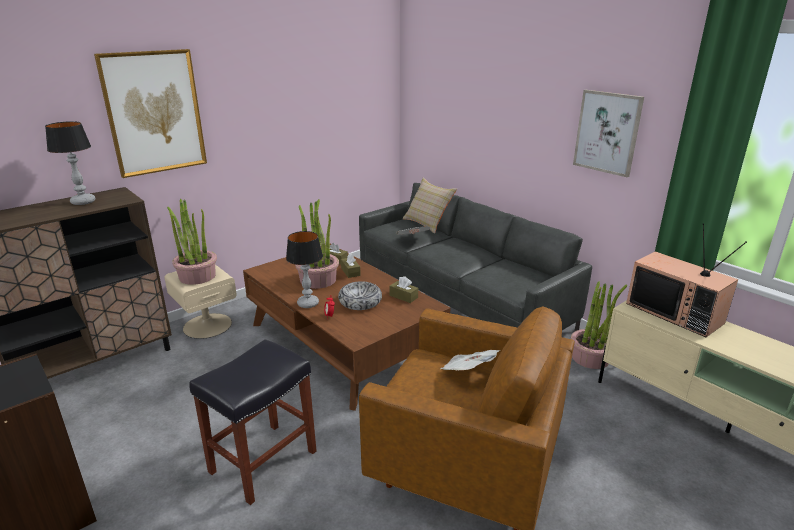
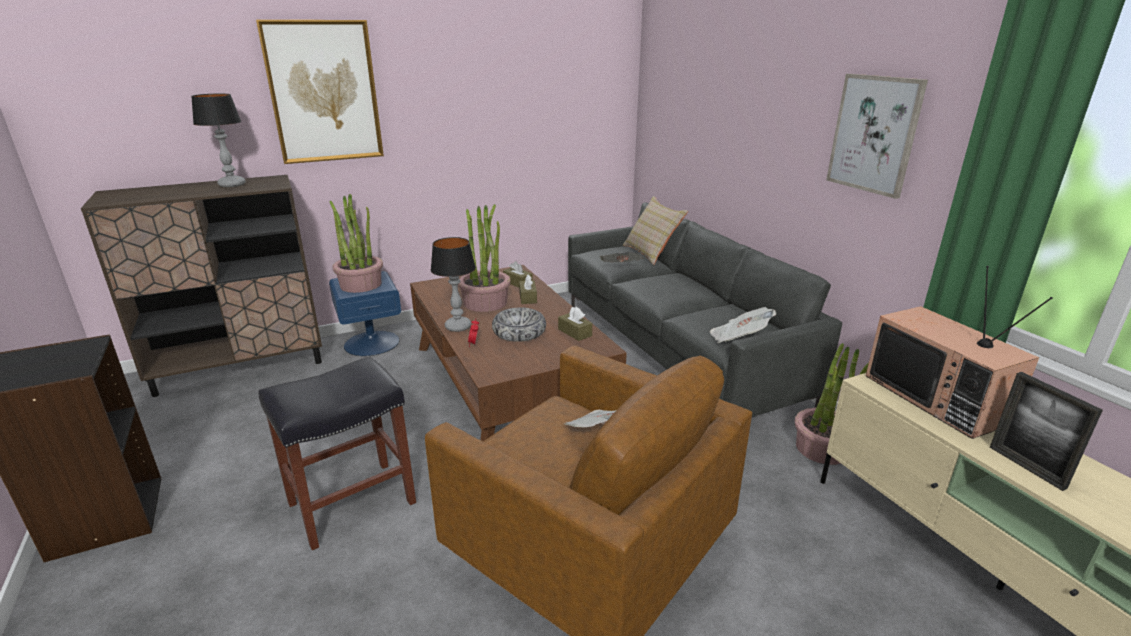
camera: 15 degrees right, 0 degrees up
beige nightstand [164,264,237,339] -> blue nightstand [329,271,401,356]
none -> newspaper [710,307,776,343]
none -> picture frame [990,372,1103,491]

